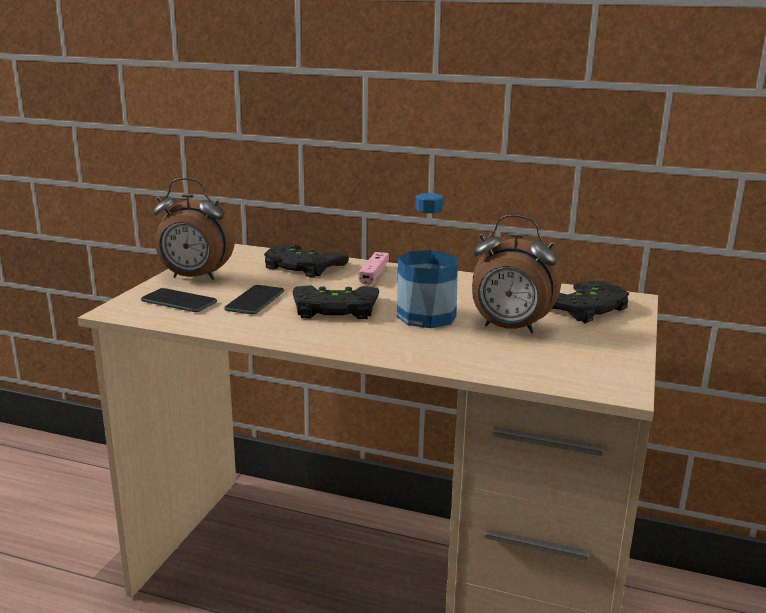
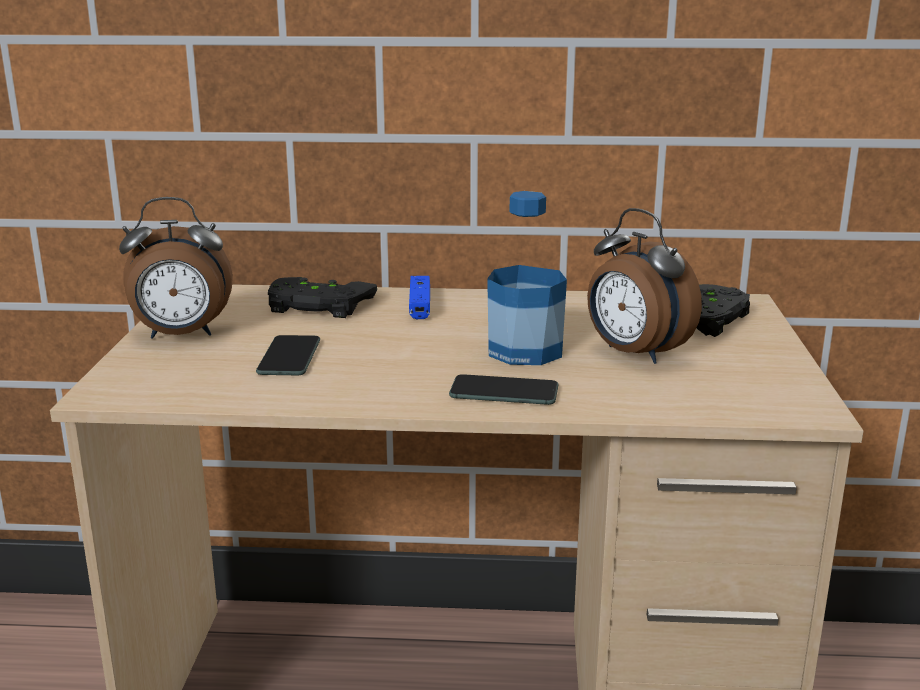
camera: 15 degrees left, 0 degrees up
phone [141,288,217,312] -> phone moved to [449,374,558,405]
black game controller [293,285,379,319] -> none
pink game controller [359,252,389,285] -> blue game controller [409,276,430,319]
alarm clock [472,215,561,333] -> alarm clock turned 45 degrees clockwise [587,208,702,364]

